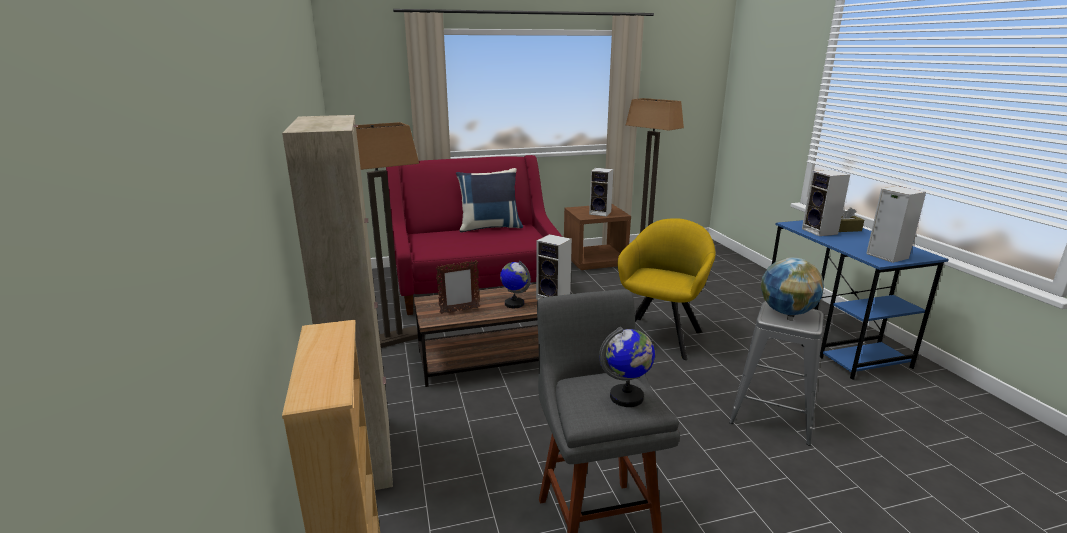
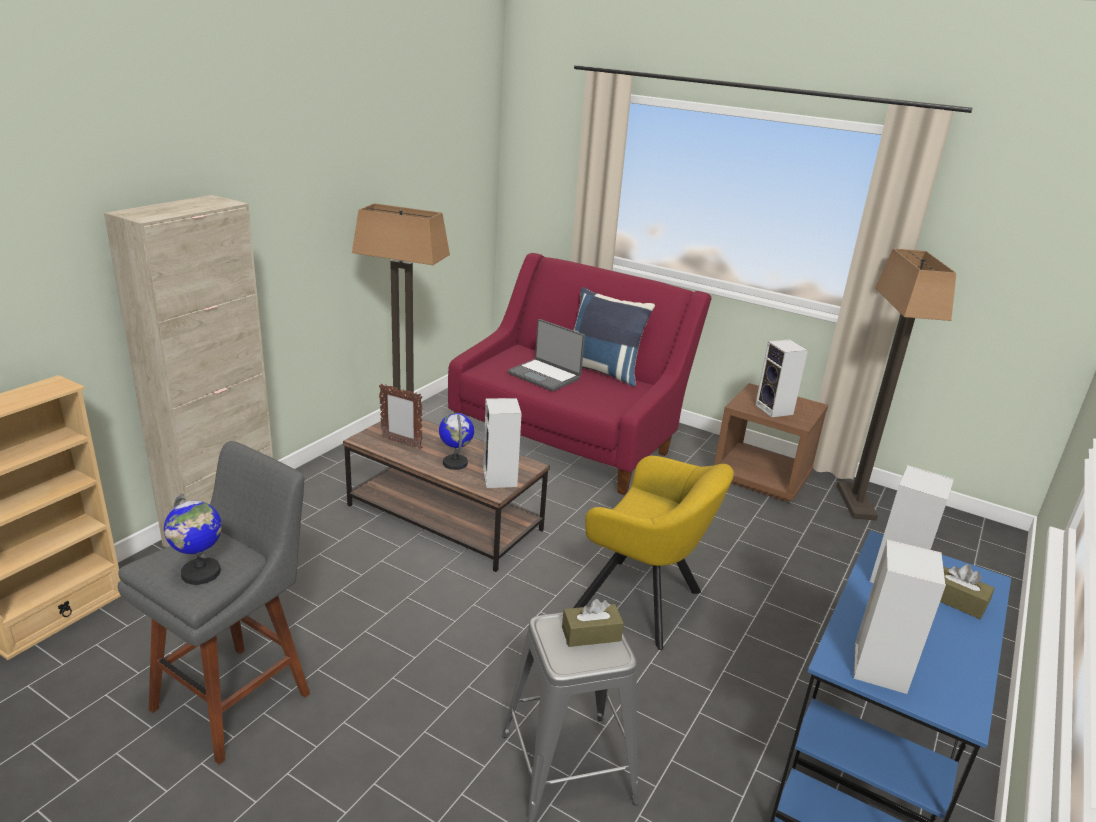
camera: 45 degrees right, 5 degrees up
yellow armchair [618,218,716,360] -> yellow armchair turned 45 degrees clockwise [573,456,734,650]
globe [761,257,824,315] -> brown tissue box [562,599,624,647]
none -> laptop [507,319,585,391]

